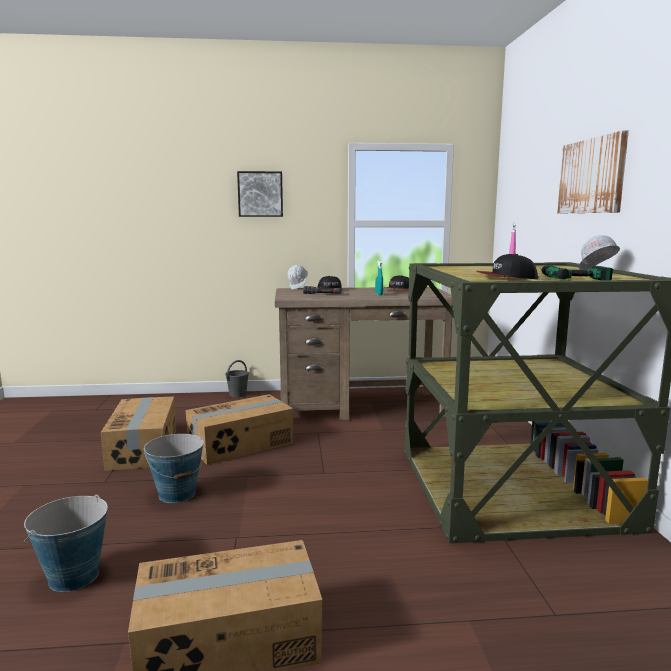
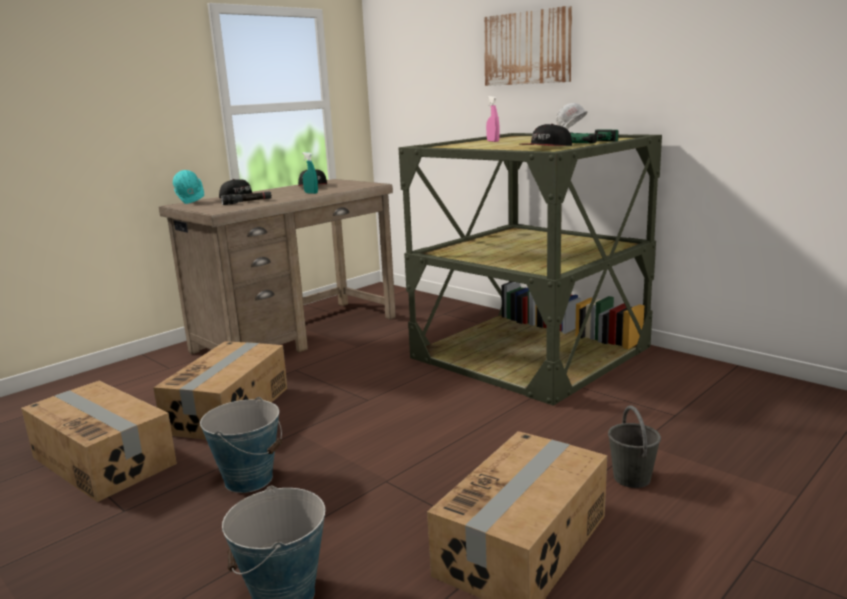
camera: 40 degrees left, 5 degrees up
grey bucket [225,360,249,397] -> grey bucket moved to [608,405,661,488]
picture [237,171,283,217] -> none
white hard hat [287,265,308,289] -> turquoise hard hat [173,170,204,204]

